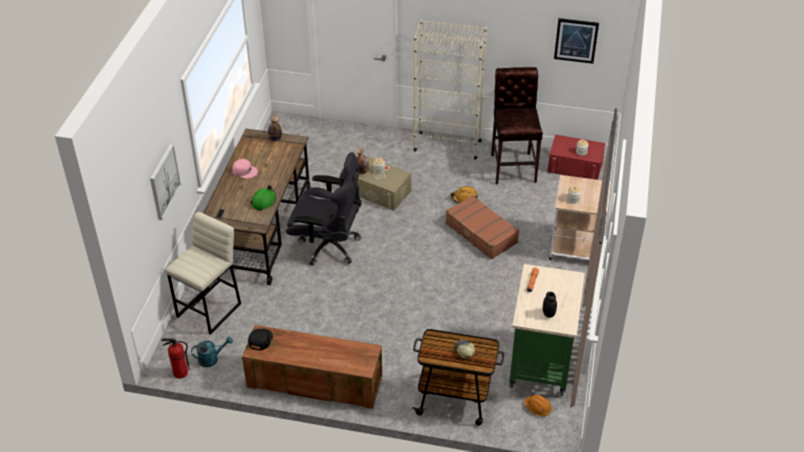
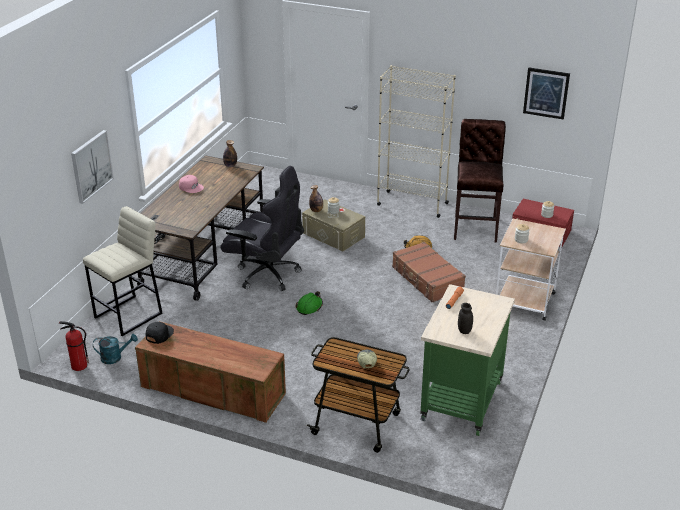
camera: 10 degrees right, 10 degrees down
green hard hat [250,185,276,210] -> green hard hat moved to [295,291,323,315]
orange hard hat [524,395,552,416] -> none

